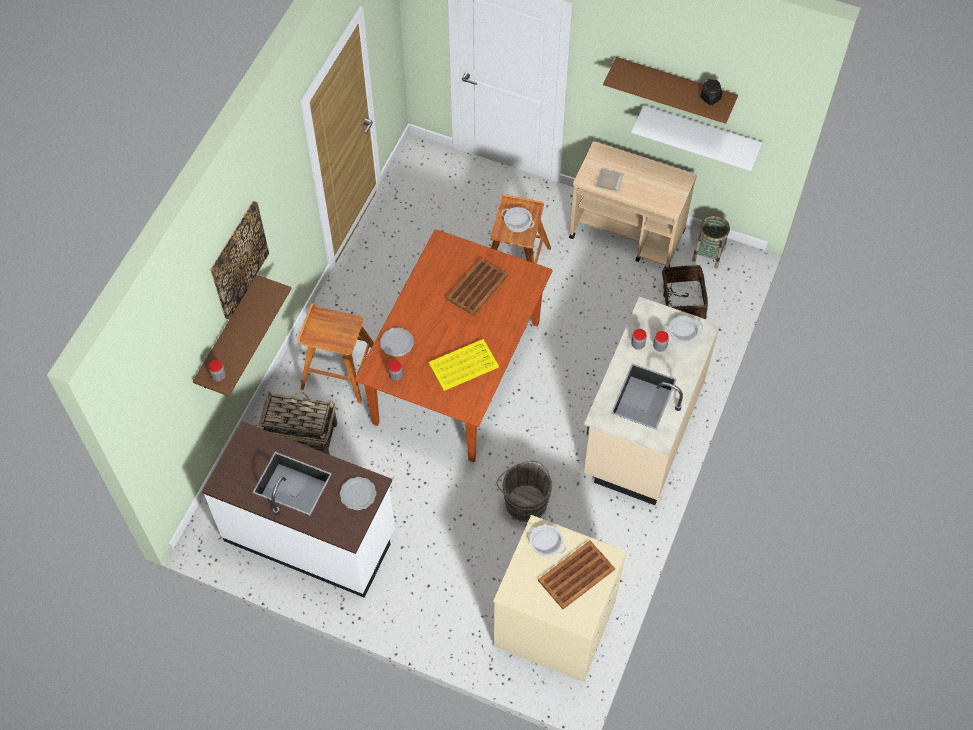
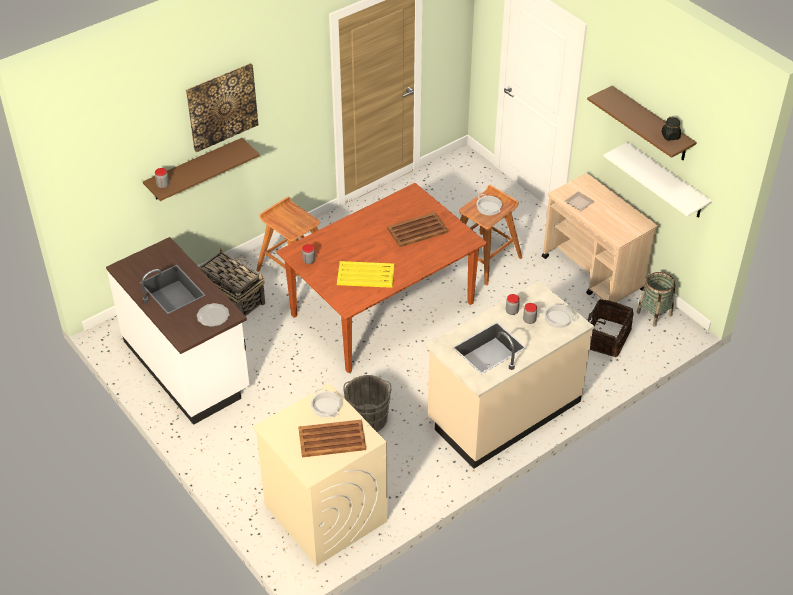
camera: 30 degrees right, 15 degrees down
plate [380,328,414,357] -> none

